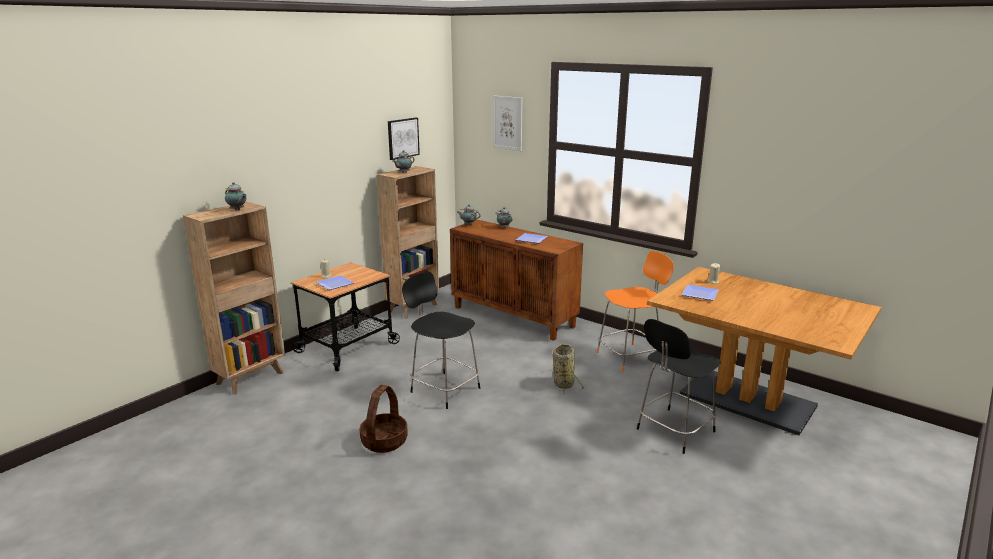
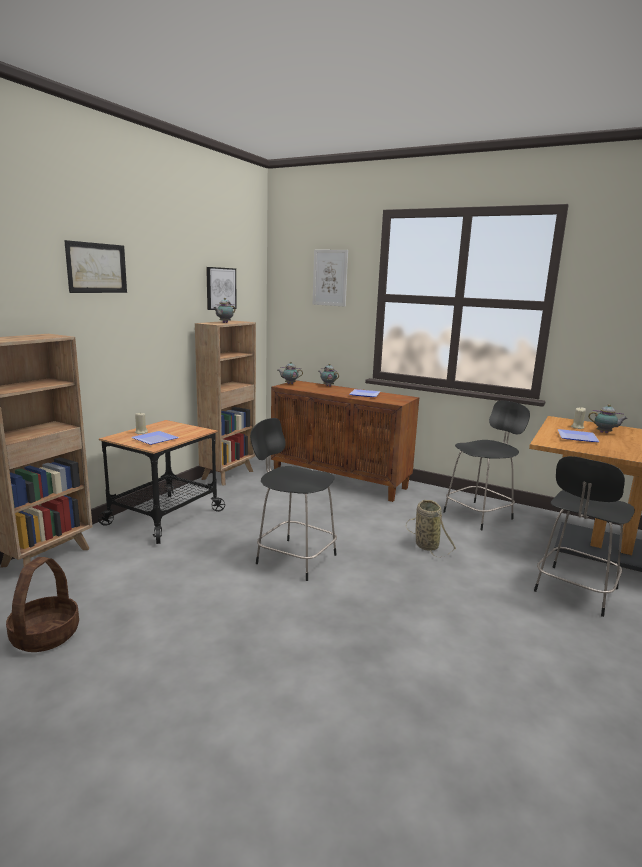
camera: 10 degrees left, 5 degrees down
teapot [225,182,247,211] -> teapot moved to [588,404,628,433]
basket [360,385,408,453] -> basket moved to [6,557,79,652]
orange chair [597,251,674,372] -> black chair [443,400,530,530]
none -> picture [64,240,127,293]

